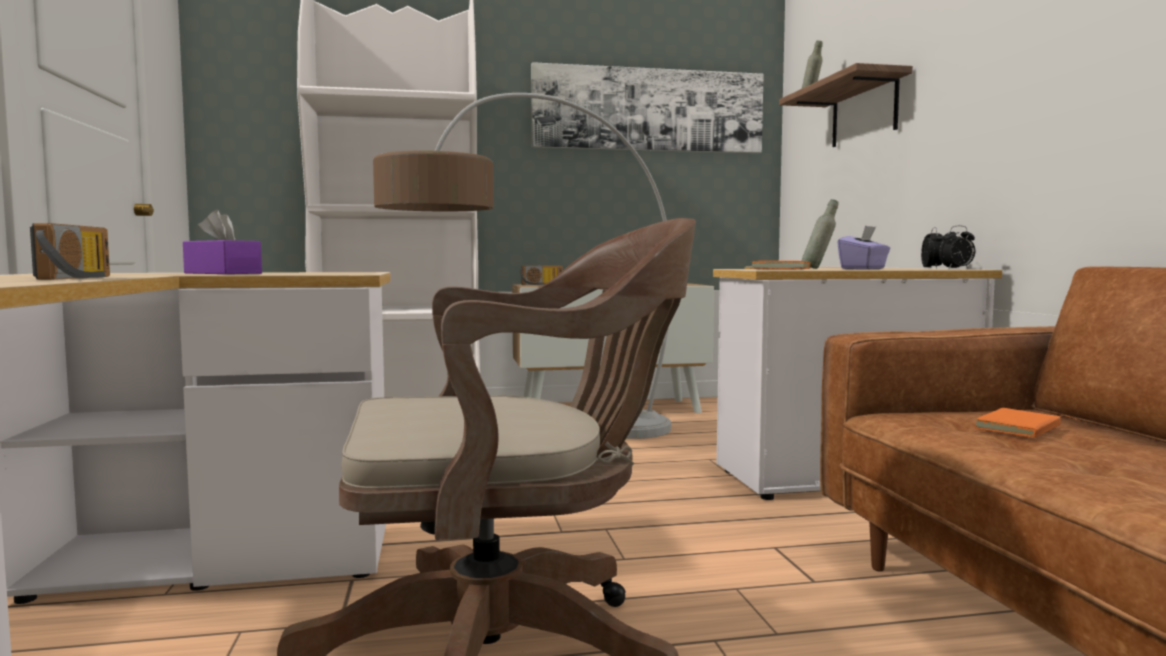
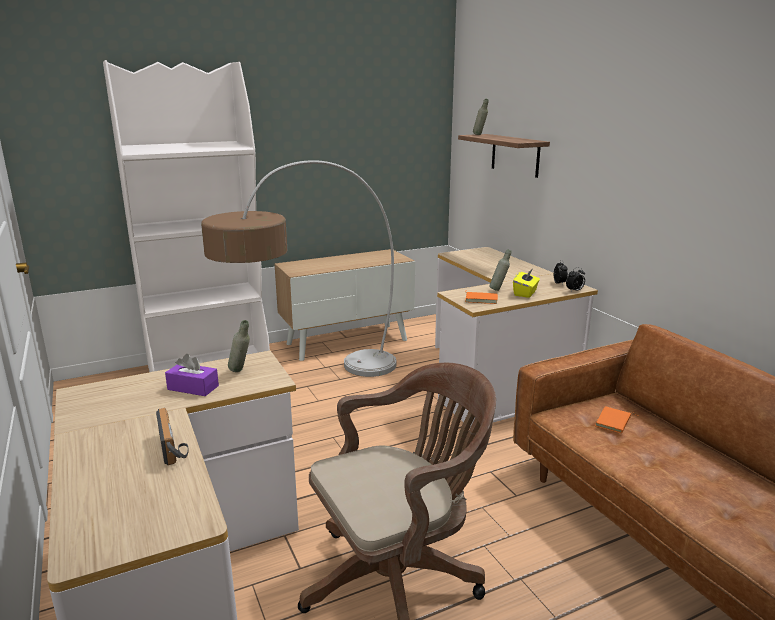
camera: 15 degrees left, 15 degrees up
radio [520,265,563,285] -> none
picture [531,62,764,153] -> none
purple tissue box [837,226,890,270] -> yellow tissue box [513,269,540,298]
none -> grey bottle [228,320,250,372]

